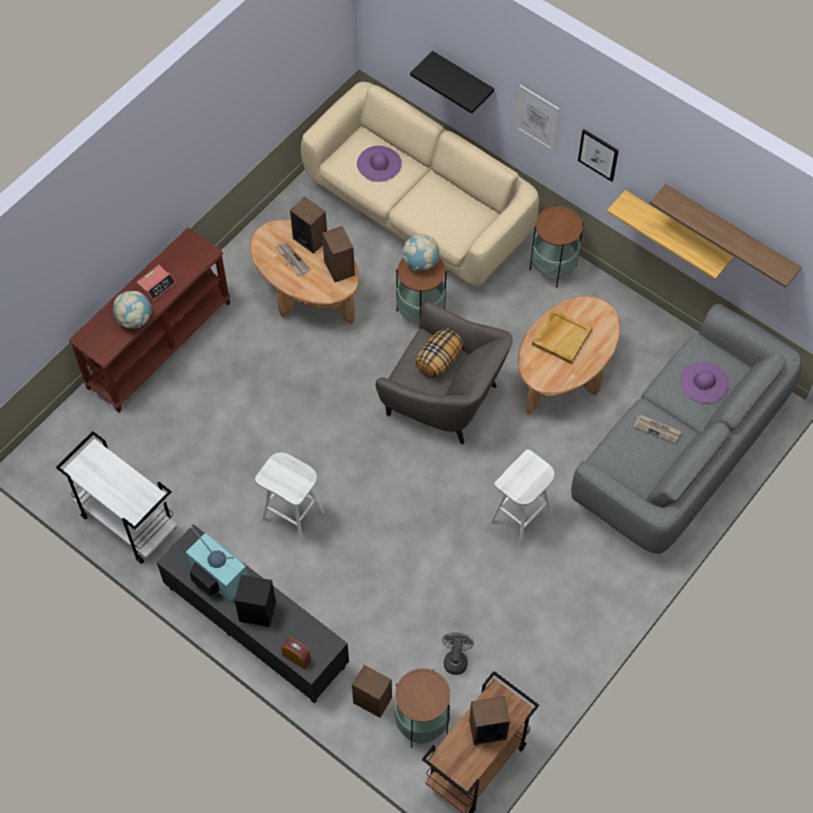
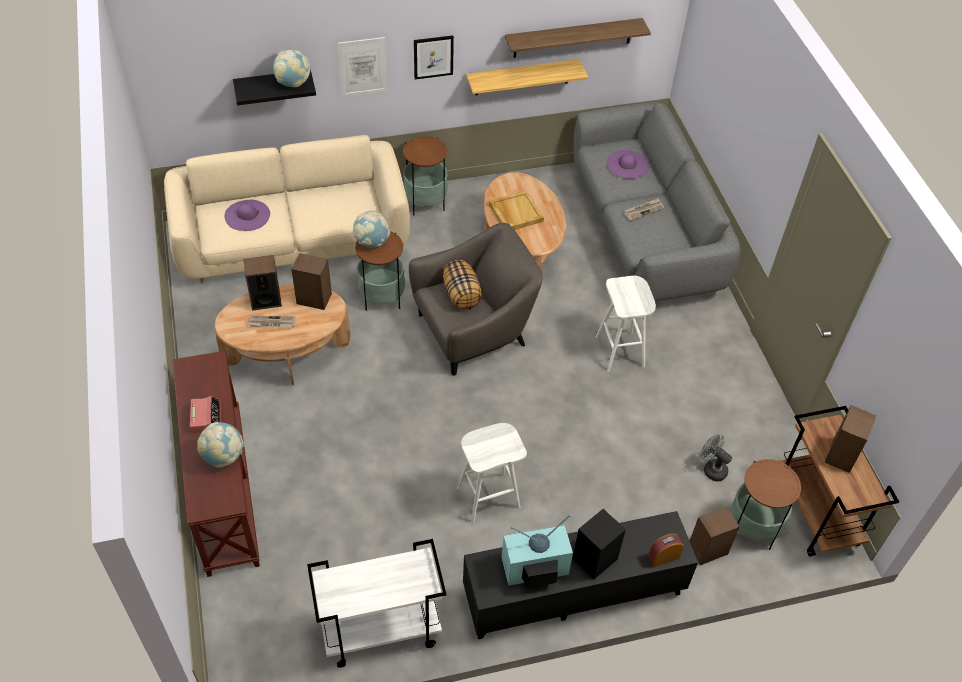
camera: 55 degrees left, 10 degrees down
none -> globe [273,49,310,87]

